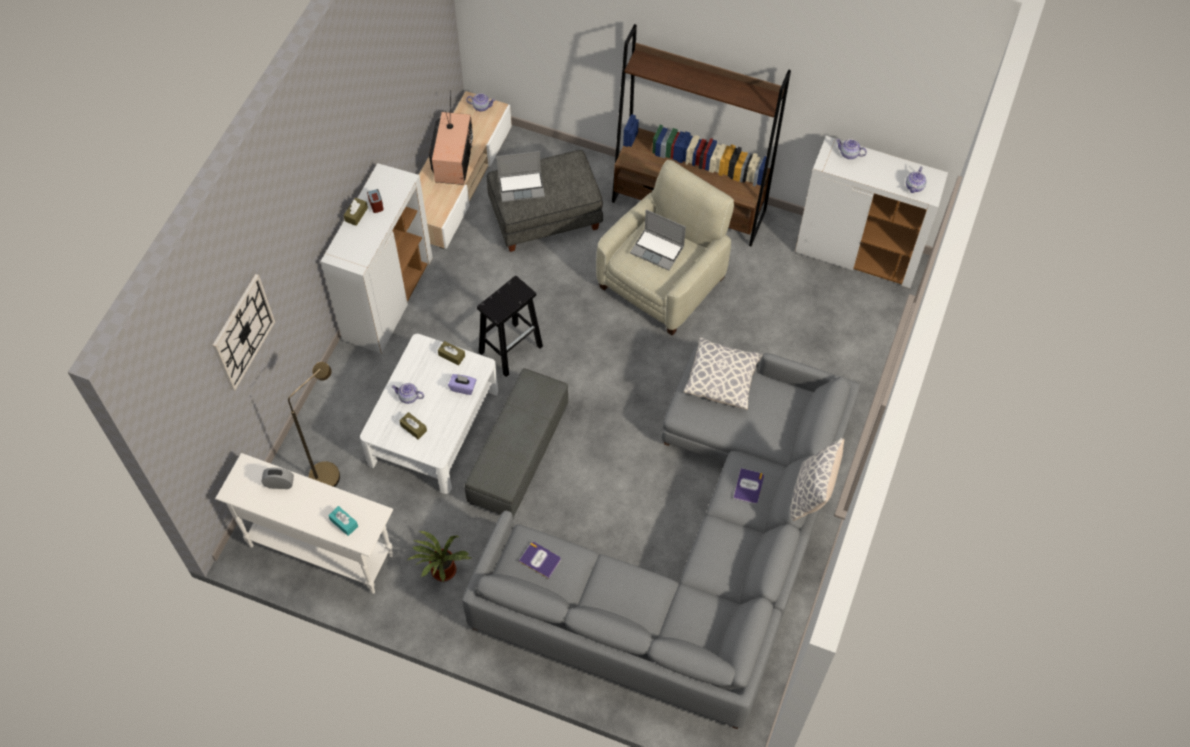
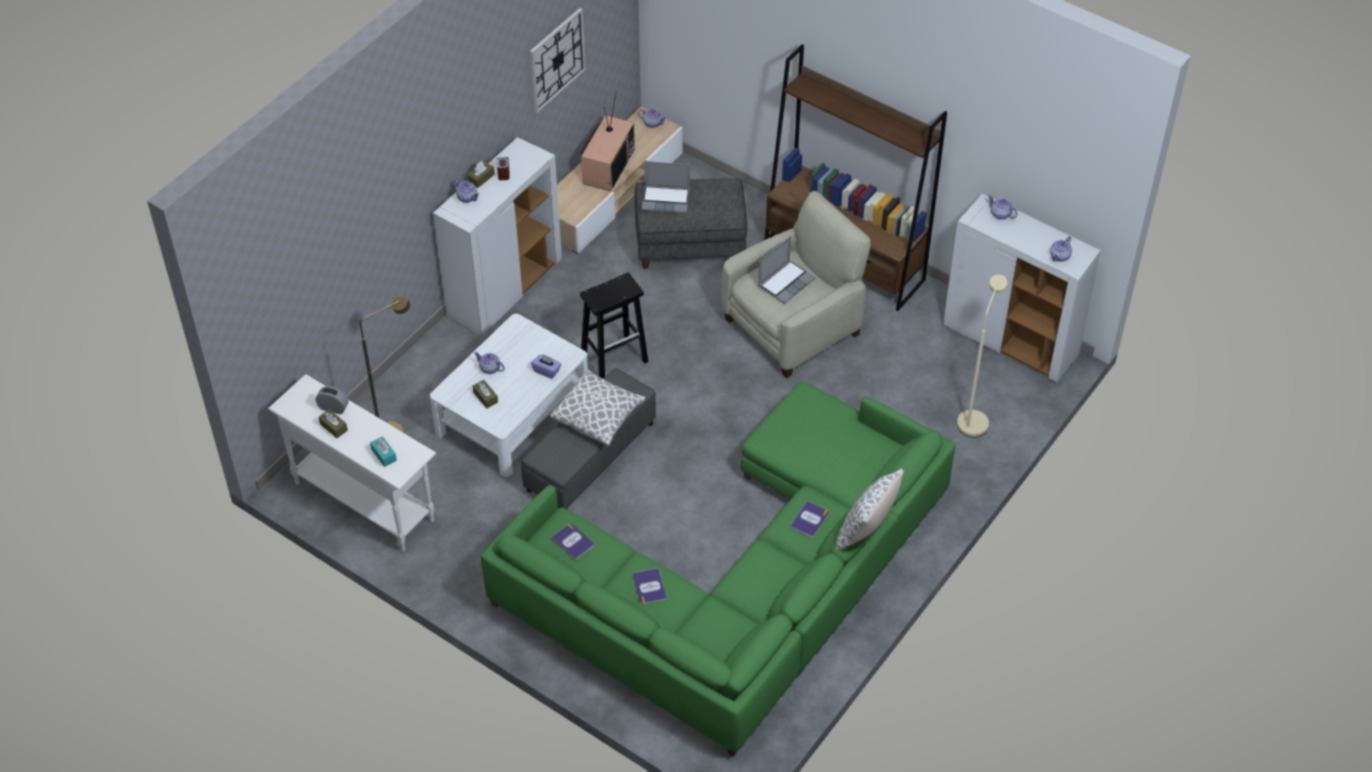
camera: 15 degrees right, 10 degrees down
wall clock [213,274,275,391] -> wall clock moved to [530,8,586,113]
potted plant [408,531,473,582] -> none
brown tissue box [438,341,465,366] -> brown tissue box moved to [318,409,348,438]
grey sofa [462,345,860,729] -> green sofa [480,382,956,757]
laptop [630,210,686,271] -> laptop turned 90 degrees counterclockwise [758,236,816,304]
pillow [684,337,762,410] -> pillow moved to [550,370,645,446]
none -> teapot [453,180,479,203]
none -> book [633,568,667,604]
none -> beige floor lamp [957,274,1008,438]

